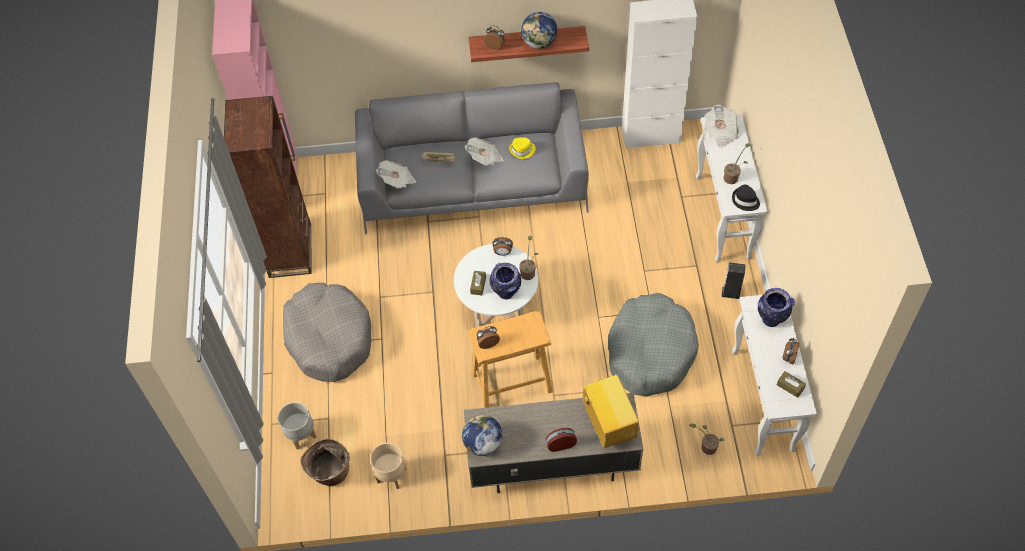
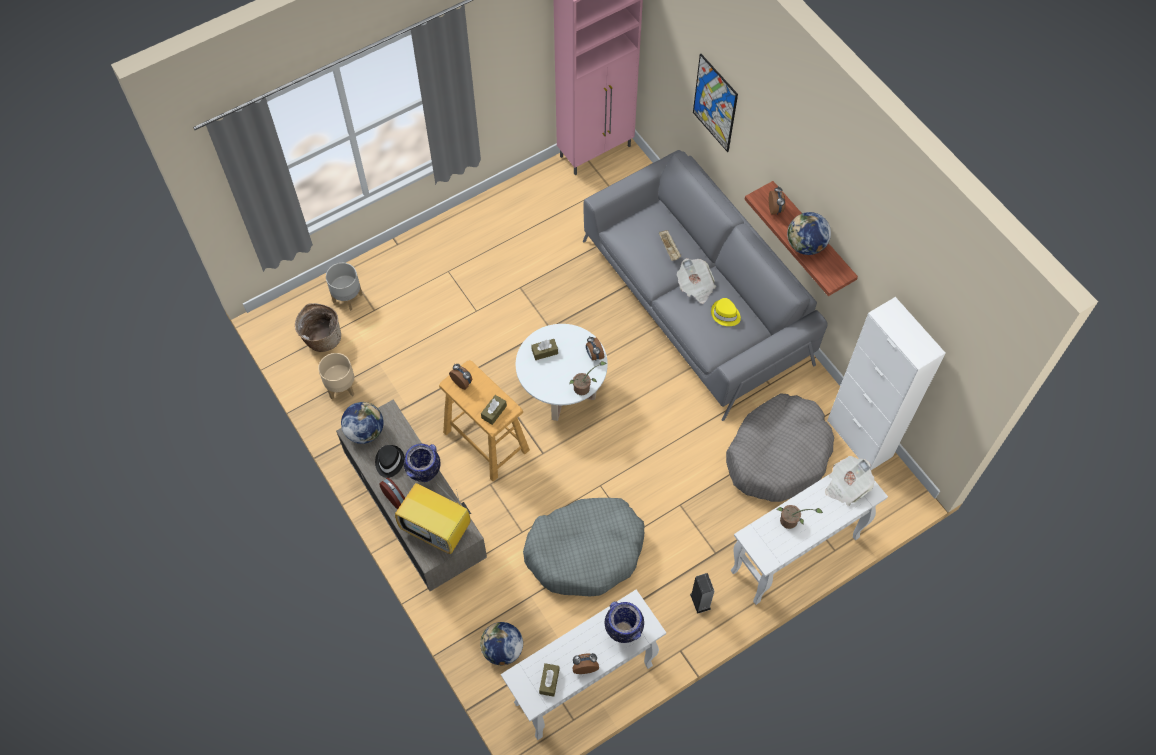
camera: 60 degrees right, 5 degrees up
brown bookcase [224,96,312,278] -> none
grey dog bed [283,283,371,382] -> grey dog bed moved to [726,393,834,502]
newspaper [376,160,416,189] -> none
vase [490,263,521,299] -> vase moved to [404,444,440,482]
television [583,375,639,448] -> television turned 75 degrees clockwise [395,483,471,554]
potted plant [689,424,725,455] -> globe [480,622,523,665]
black hat [732,185,760,211] -> black hat moved to [375,445,404,478]
none -> brown tissue box [481,395,507,425]
none -> picture [693,54,738,152]

